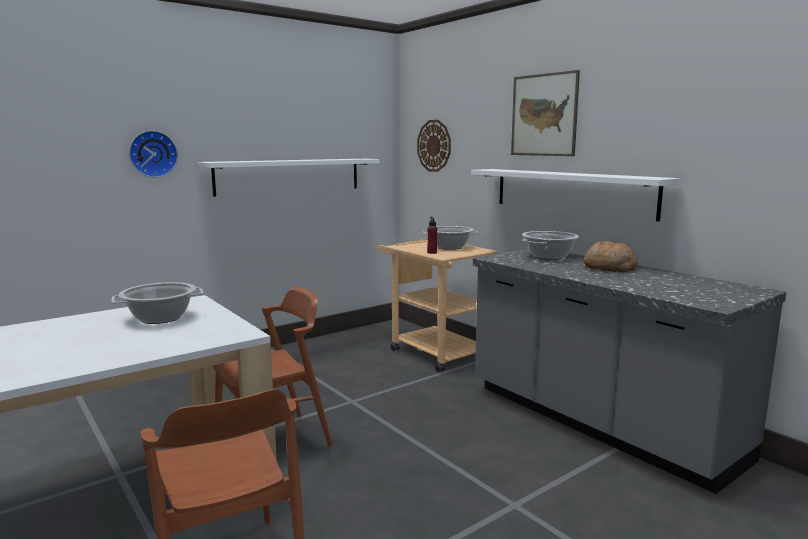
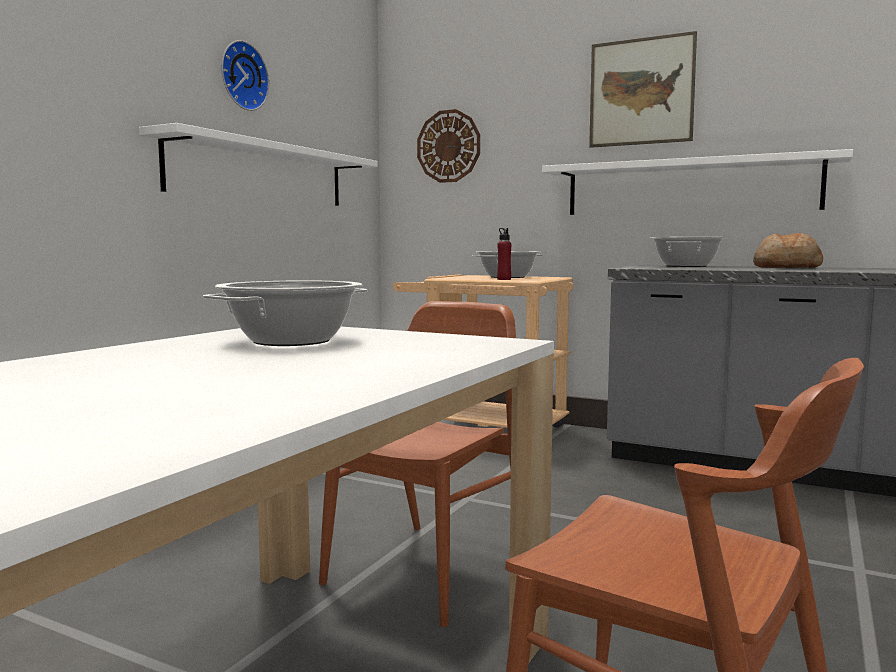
camera: 25 degrees left, 5 degrees down
wall clock [129,130,178,178] -> wall clock moved to [221,40,269,111]

